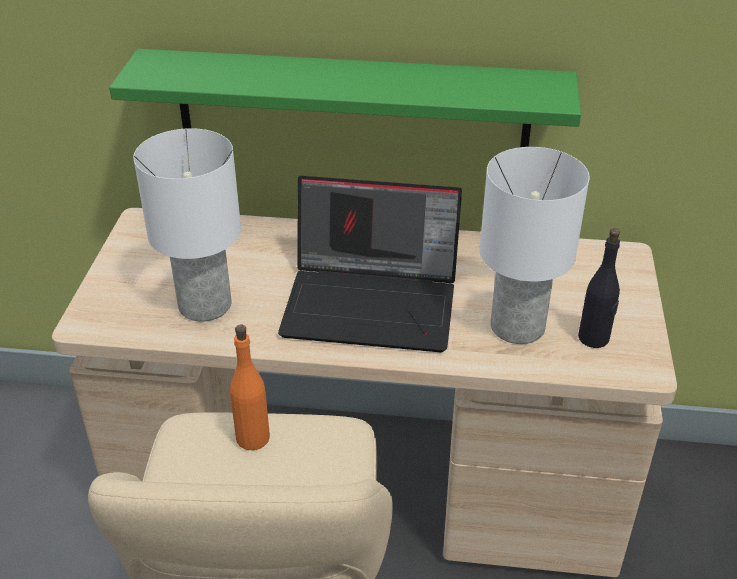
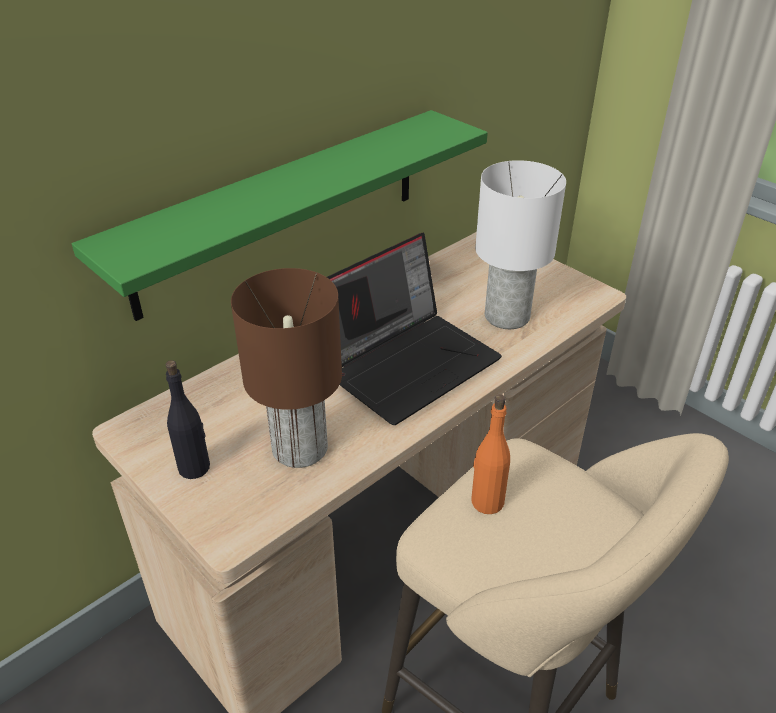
camera: 50 degrees left, 0 degrees up
white table lamp [133,128,241,322] -> brown table lamp [231,268,342,468]
black bottle [578,228,620,348] -> black bottle moved to [166,360,210,479]

